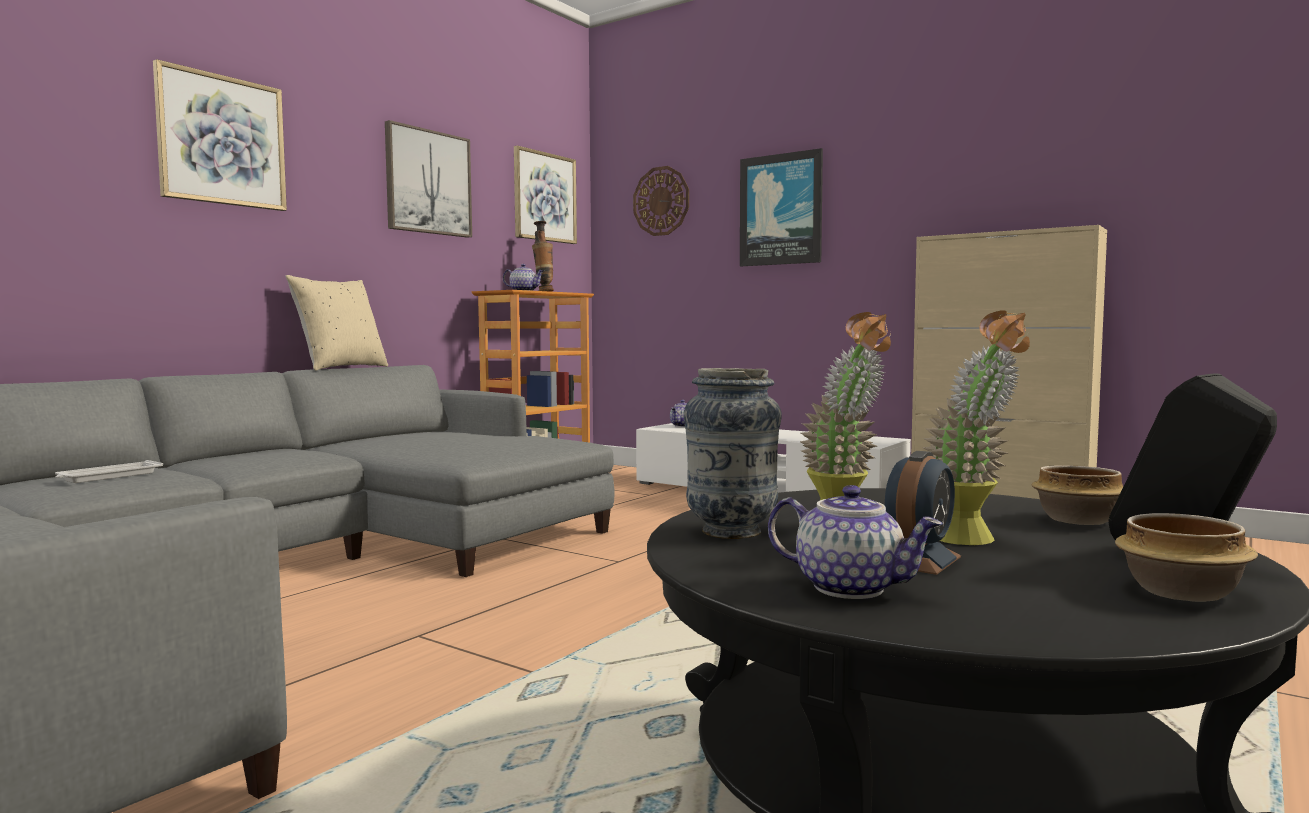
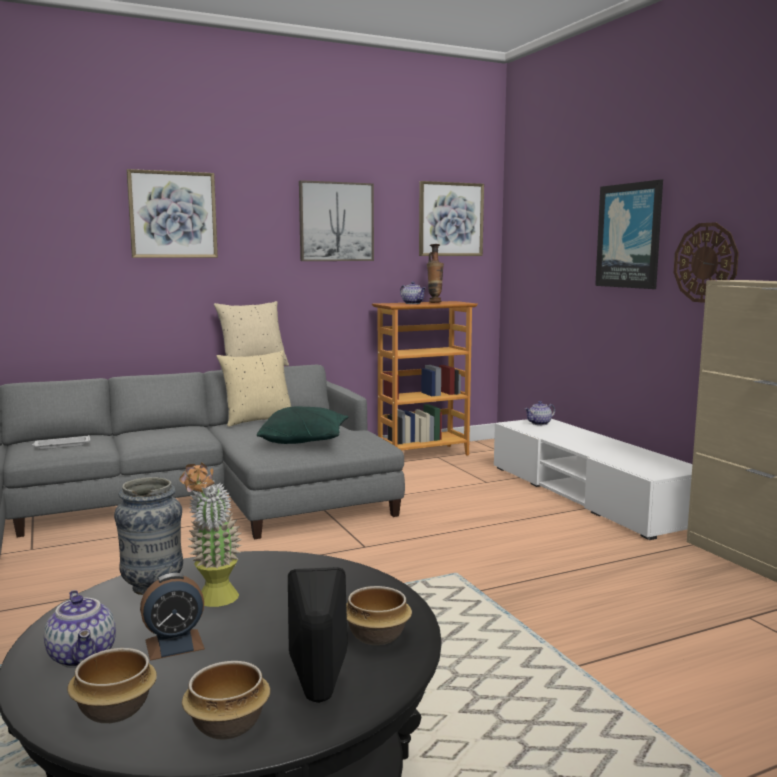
camera: 30 degrees right, 5 degrees up
wall clock [633,166,689,236] -> wall clock moved to [674,222,739,303]
potted plant [923,310,1030,545] -> none
none -> bowl [67,648,157,723]
none -> beige pillow [216,350,291,427]
none -> green pillow [257,407,348,444]

